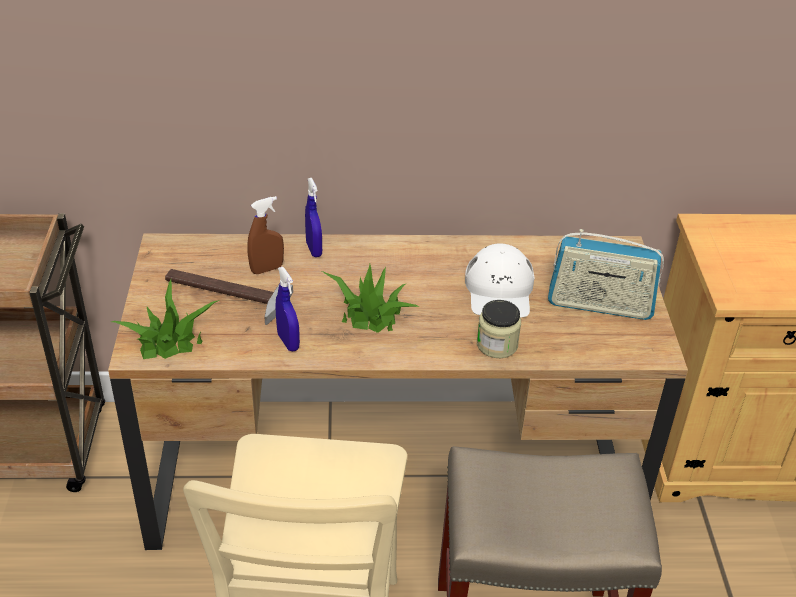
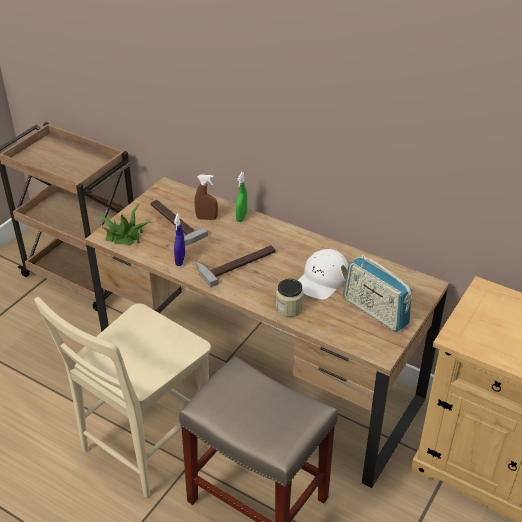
camera: 35 degrees right, 0 degrees up
blue spray bottle [305,178,322,257] -> green spray bottle [236,172,247,222]
potted plant [322,264,419,333] -> hammer [196,245,276,287]

